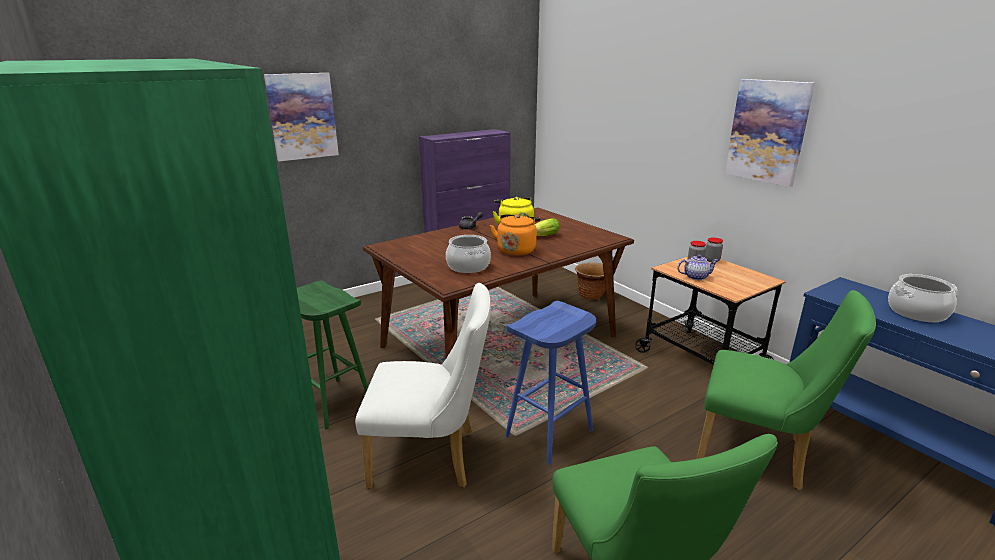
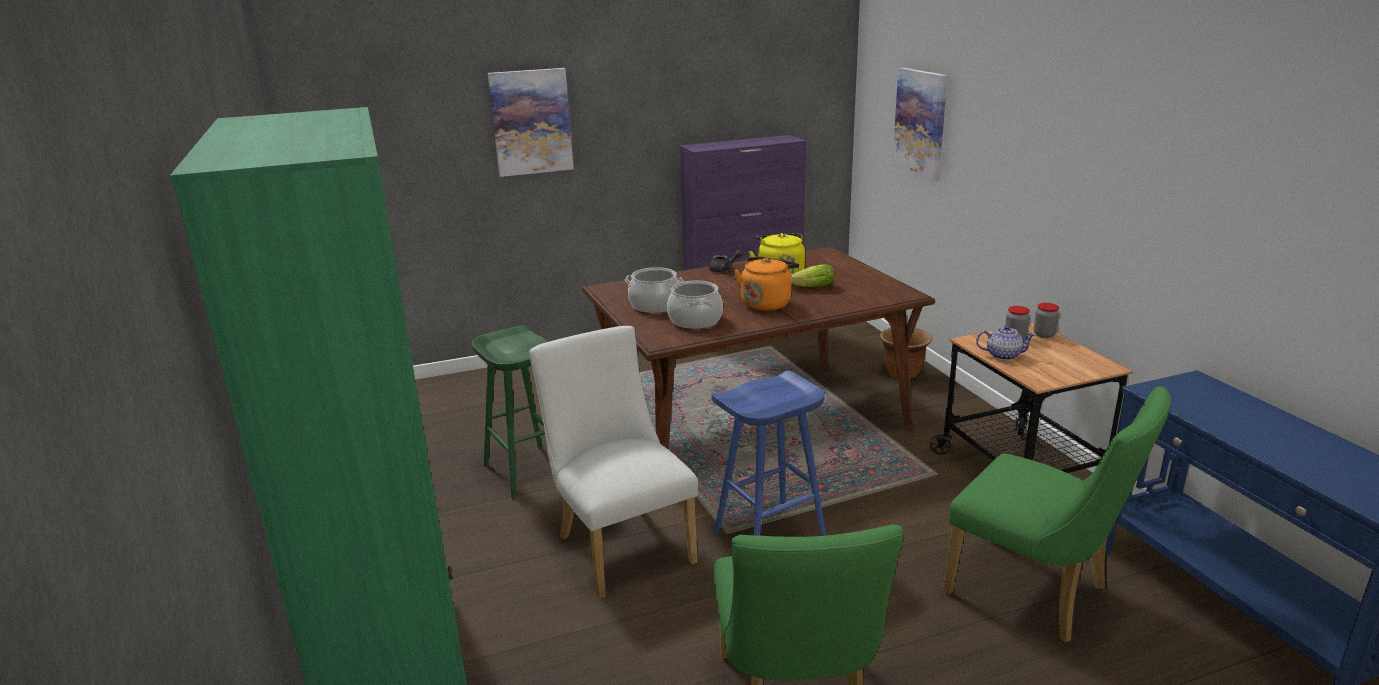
camera: 15 degrees right, 0 degrees up
white chair [355,283,491,489] -> white chair turned 135 degrees counterclockwise [529,326,698,599]
picture [725,79,815,187] -> picture moved to [892,68,948,181]
cooking pot [888,274,957,322] -> cooking pot moved to [625,267,684,313]

